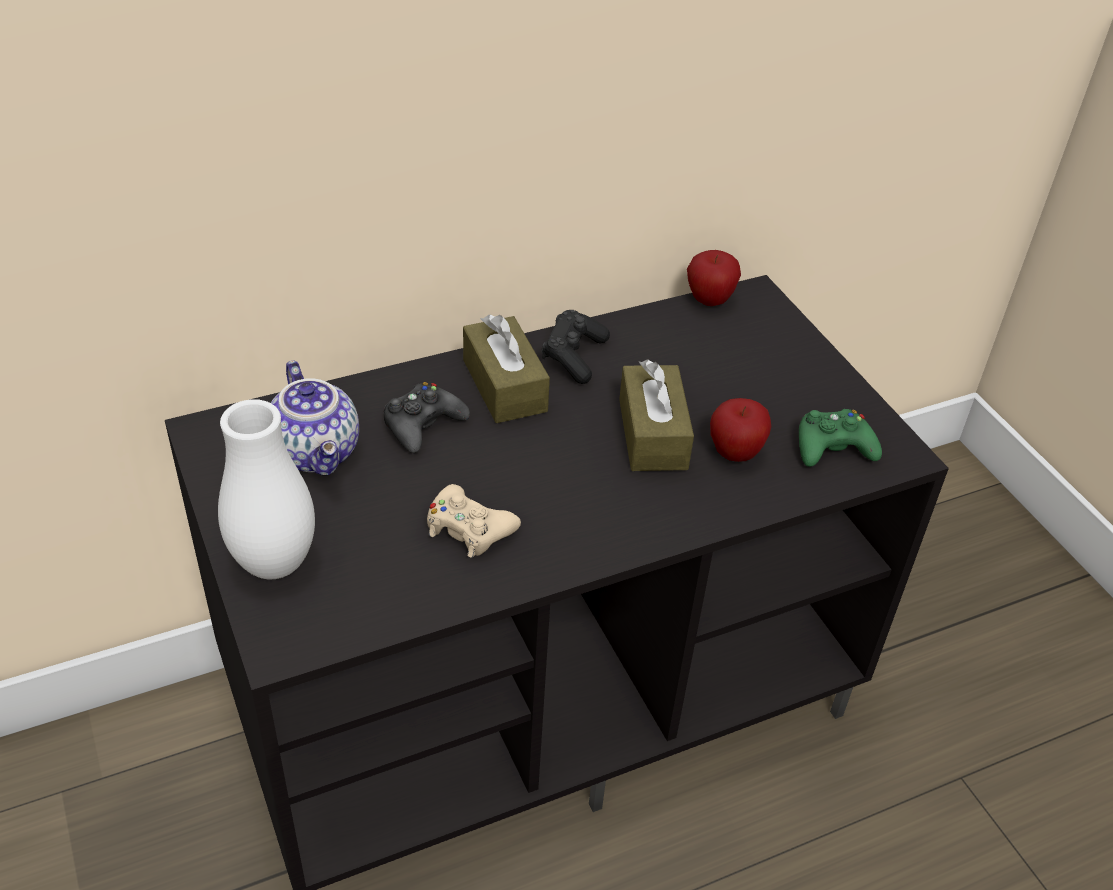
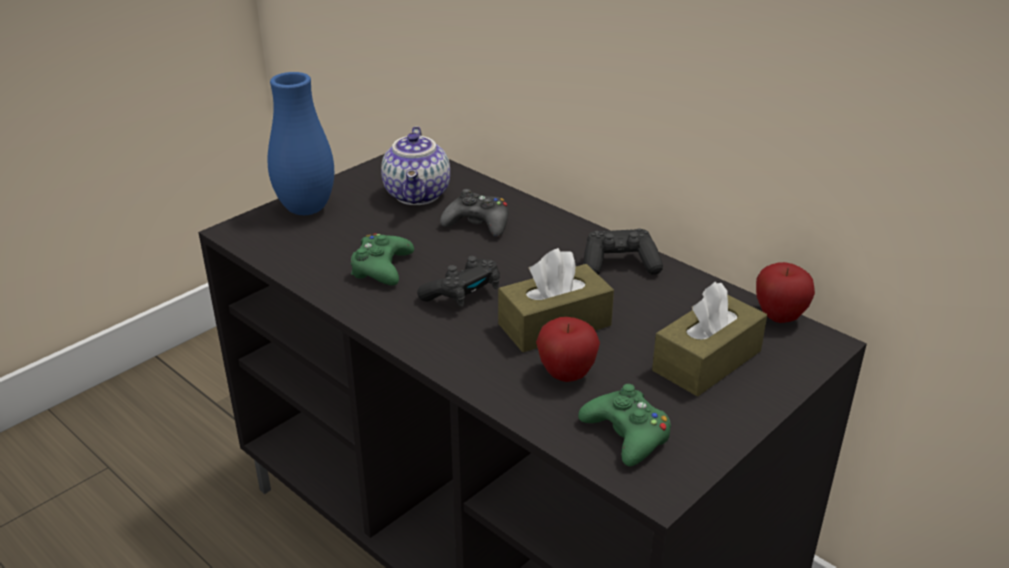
camera: 70 degrees right, 10 degrees down
white vase [218,399,315,579] -> blue vase [268,72,334,215]
teapot [271,360,359,476] -> teapot turned 45 degrees counterclockwise [381,126,450,205]
beige game controller [427,484,521,558] -> green game controller [351,234,414,285]
brown tissue box [463,315,550,423] -> brown tissue box moved to [652,281,767,396]
none -> black game controller [417,256,500,307]

